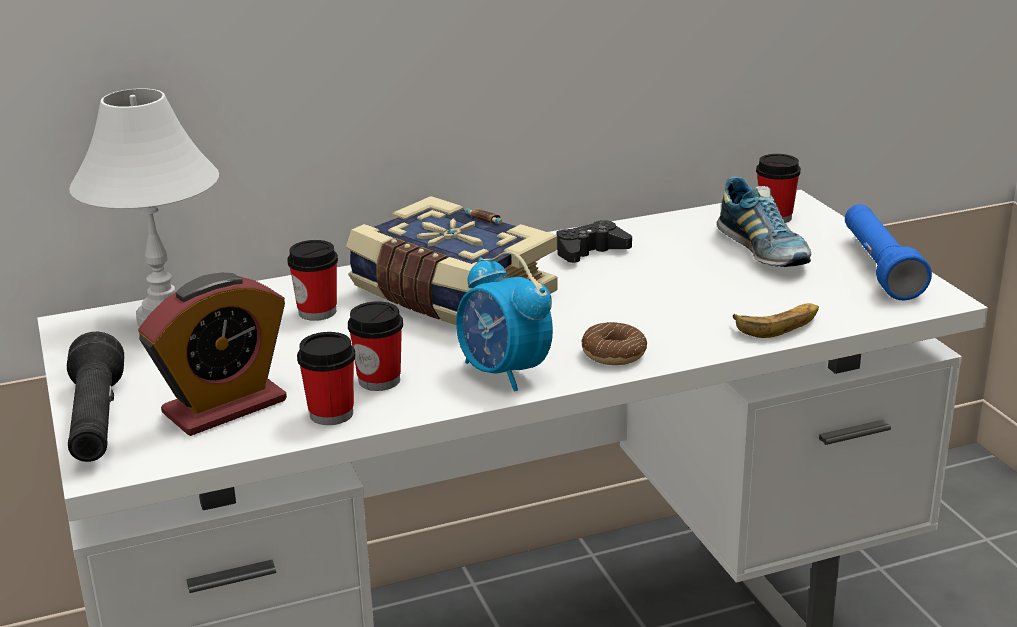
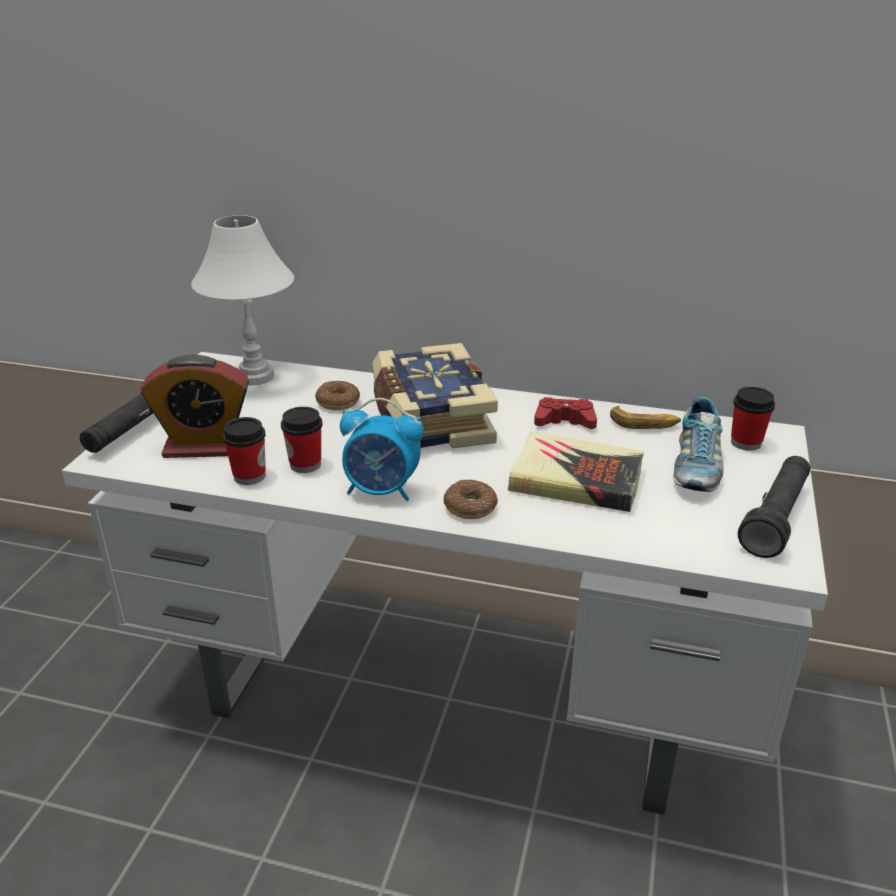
camera: 35 degrees right, 5 degrees up
cup [287,240,338,321] -> donut [315,381,360,410]
alarm clock [456,251,553,392] -> alarm clock turned 75 degrees counterclockwise [340,398,424,501]
black game controller [556,220,632,263] -> red game controller [534,397,597,429]
banana [733,303,819,338] -> banana moved to [610,406,681,429]
blue flashlight [845,204,932,300] -> black flashlight [738,456,810,558]
none -> book [508,431,644,512]

